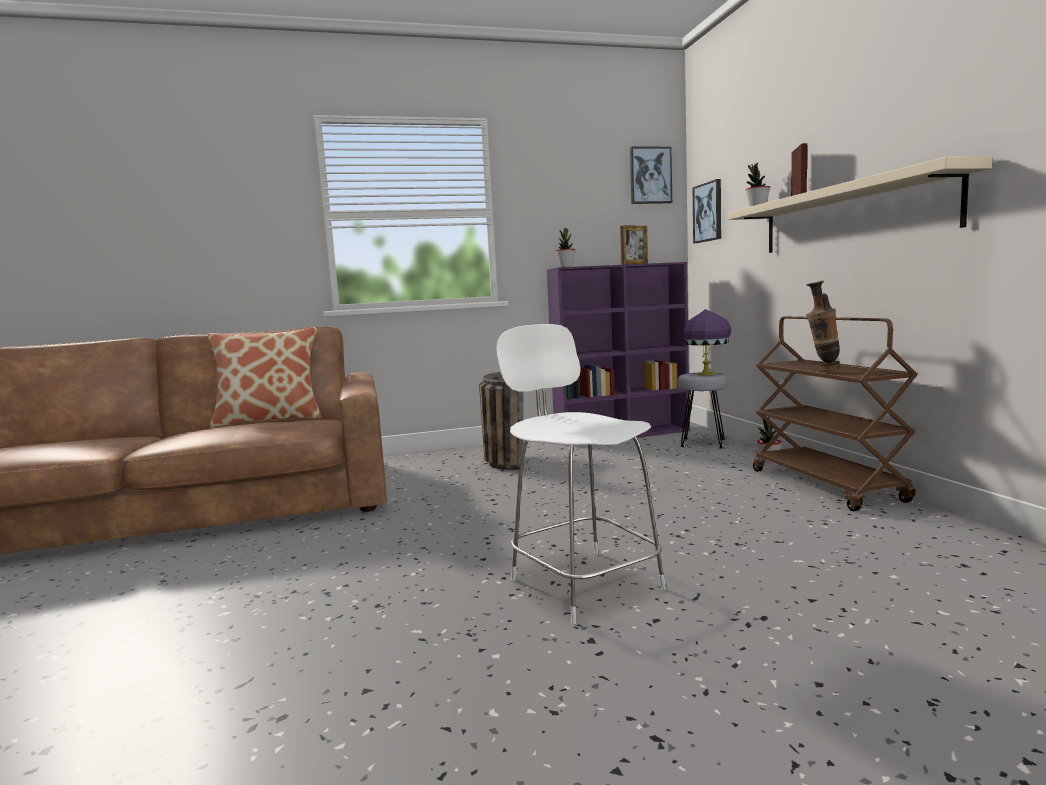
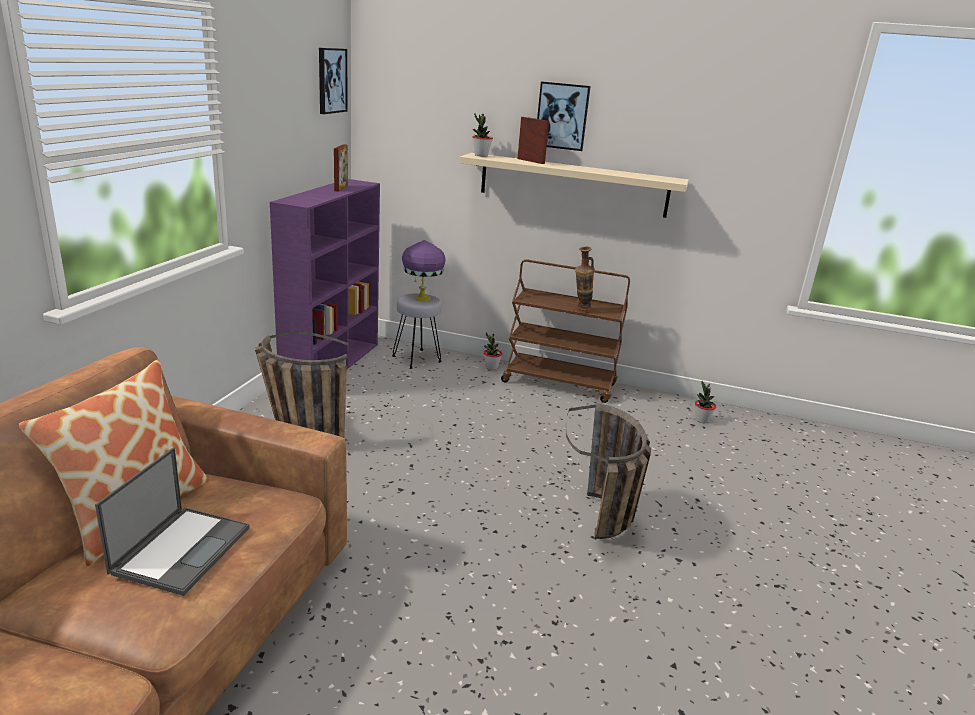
camera: 60 degrees left, 15 degrees up
white stool [496,324,666,624] -> basket [566,404,651,539]
potted plant [556,228,576,267] -> potted plant moved to [695,381,716,423]
picture [693,179,721,243] -> picture moved to [537,81,591,151]
none -> laptop [95,447,250,596]

